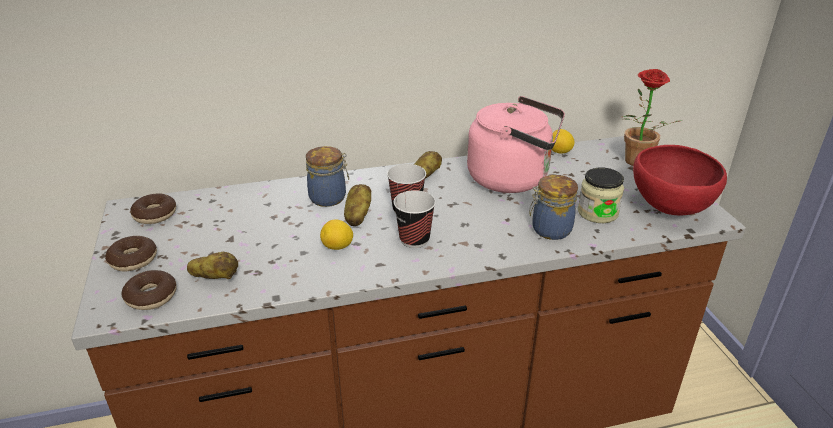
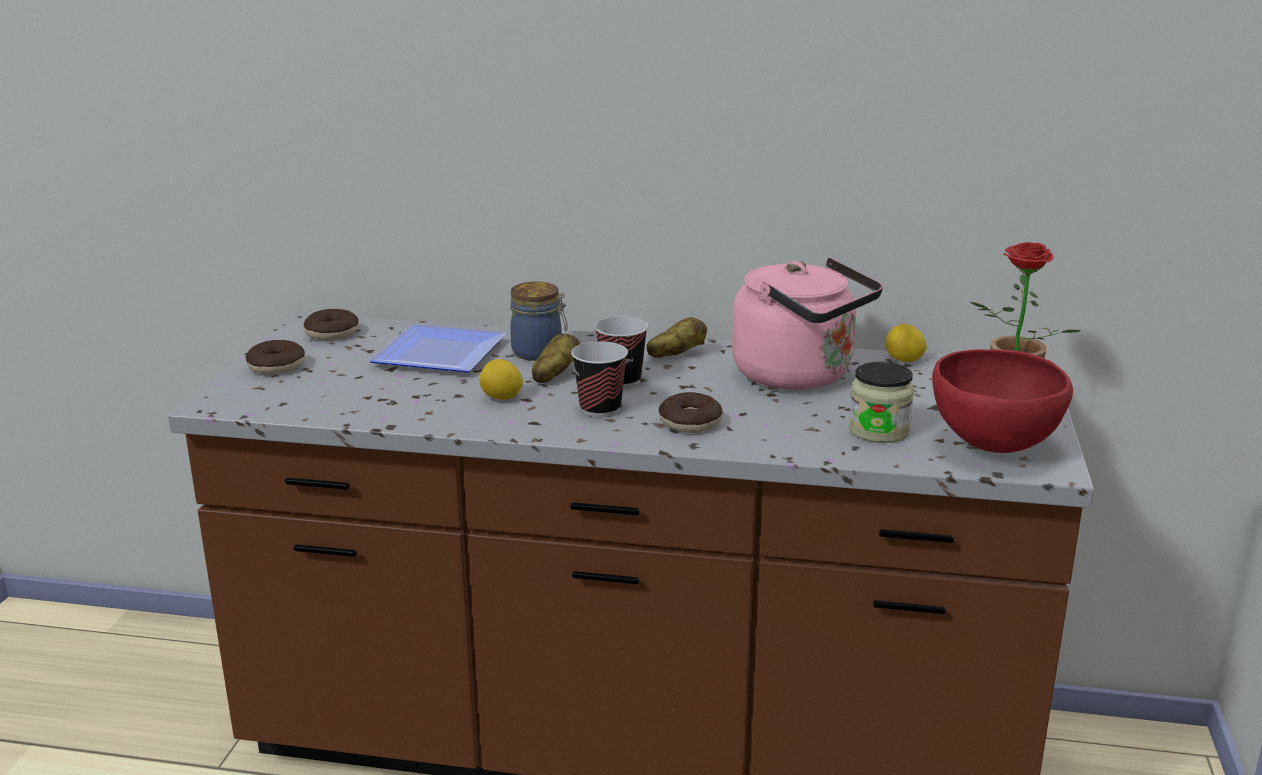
camera: 25 degrees right, 10 degrees down
donut [121,270,177,310] -> donut moved to [659,392,723,433]
potato [187,251,238,279] -> none
jar [529,175,578,240] -> none
none -> plate [369,324,506,372]

